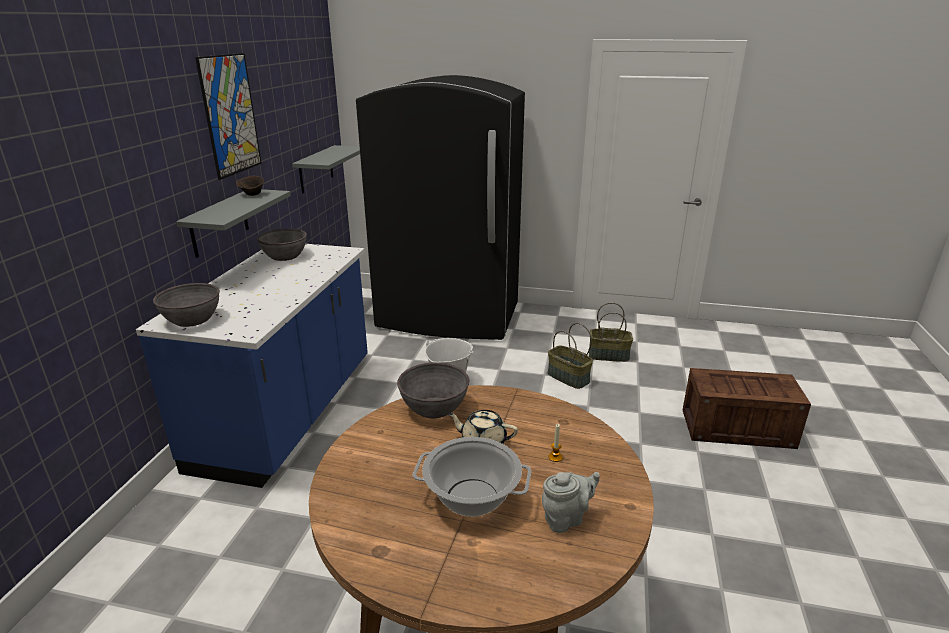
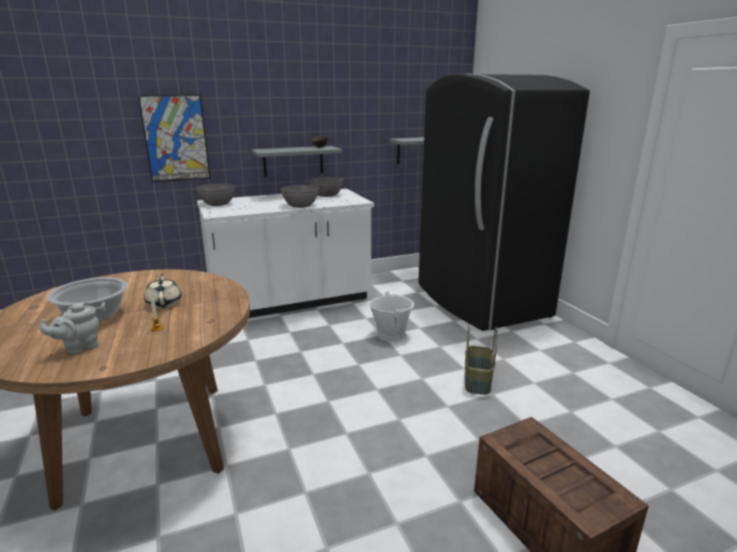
camera: 55 degrees right, 5 degrees down
blue counter [136,244,368,488] -> white counter [197,189,374,318]
picture [195,53,262,180] -> picture moved to [138,95,211,182]
grey bowl [397,362,469,418] -> grey bowl moved to [281,185,319,208]
grey teapot [542,472,600,533] -> grey teapot turned 105 degrees clockwise [40,302,99,355]
basket [589,302,633,362] -> none

